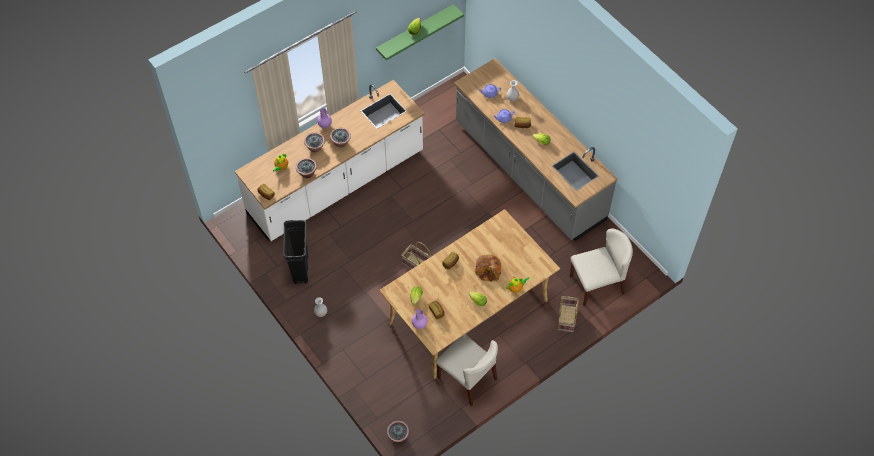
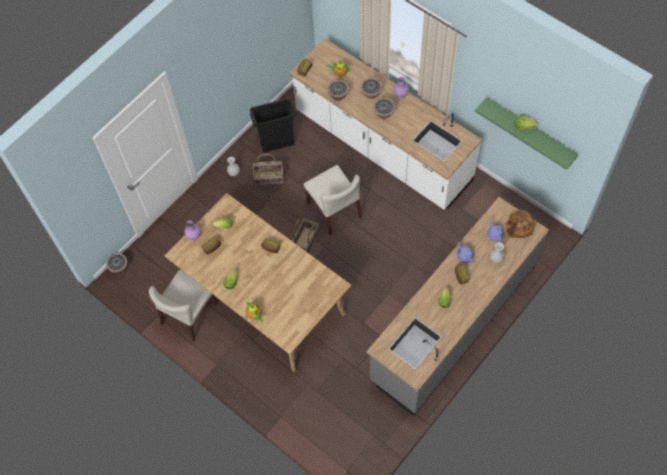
camera: 80 degrees right, 5 degrees up
bread [475,255,501,282] -> bread moved to [506,210,535,238]
basket [557,296,579,332] -> basket moved to [252,154,284,186]
beige chair [570,229,633,306] -> beige chair moved to [304,165,362,235]

